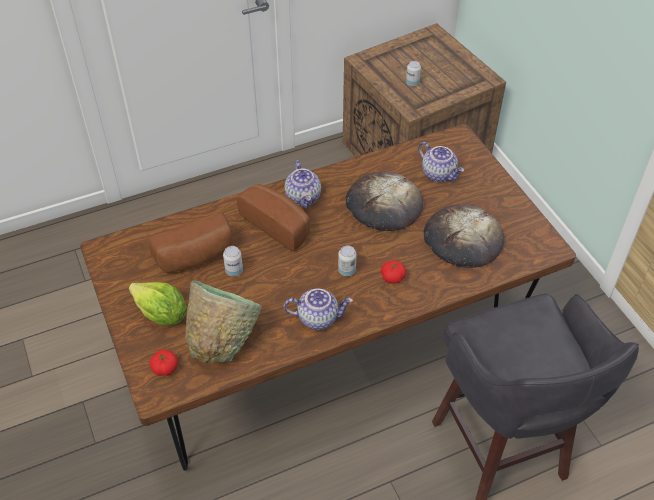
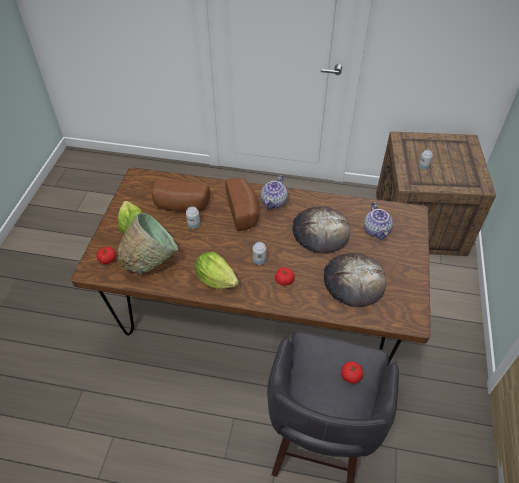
camera: 35 degrees right, 0 degrees up
teapot [284,289,353,330] -> lettuce [195,252,239,289]
none -> tomato [341,361,364,384]

